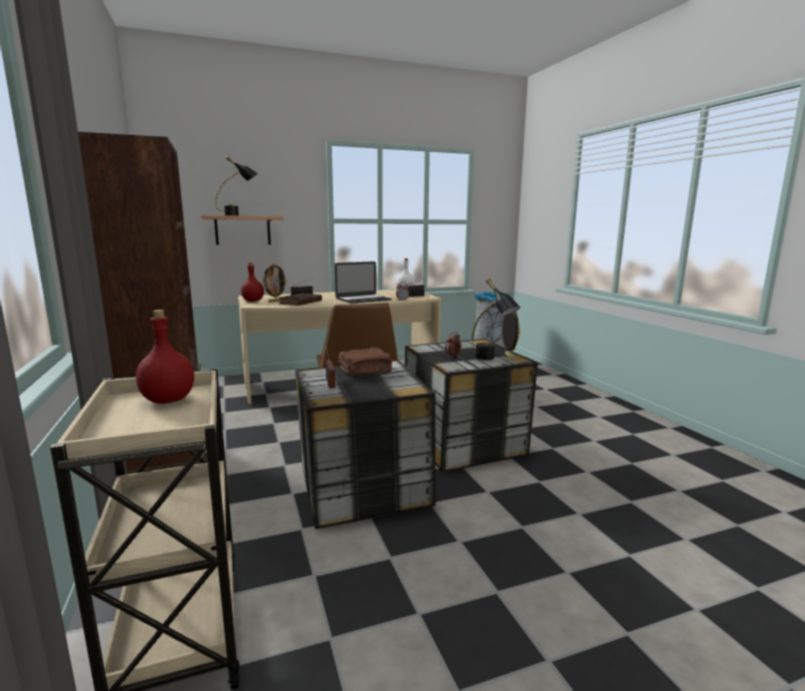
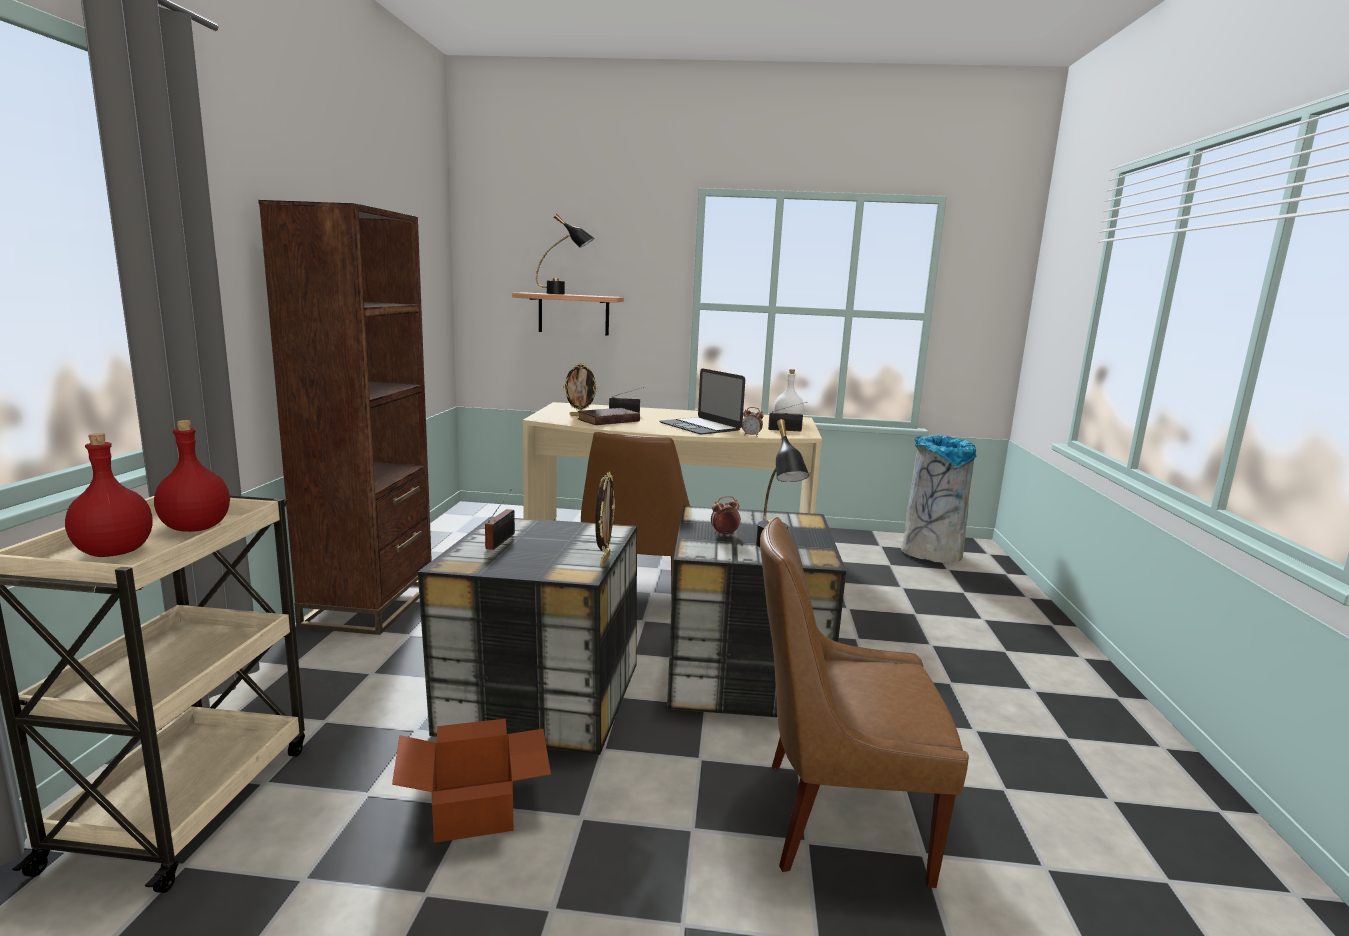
camera: 25 degrees right, 0 degrees up
red bottle [241,263,264,301] -> red bottle moved to [65,433,152,557]
laptop [335,261,392,303] -> laptop turned 60 degrees clockwise [659,368,745,435]
brown book [338,347,393,375] -> none
picture frame [502,311,521,359] -> picture frame moved to [595,472,615,566]
none -> cardboard box [392,719,551,843]
none -> brown chair [760,517,969,888]

